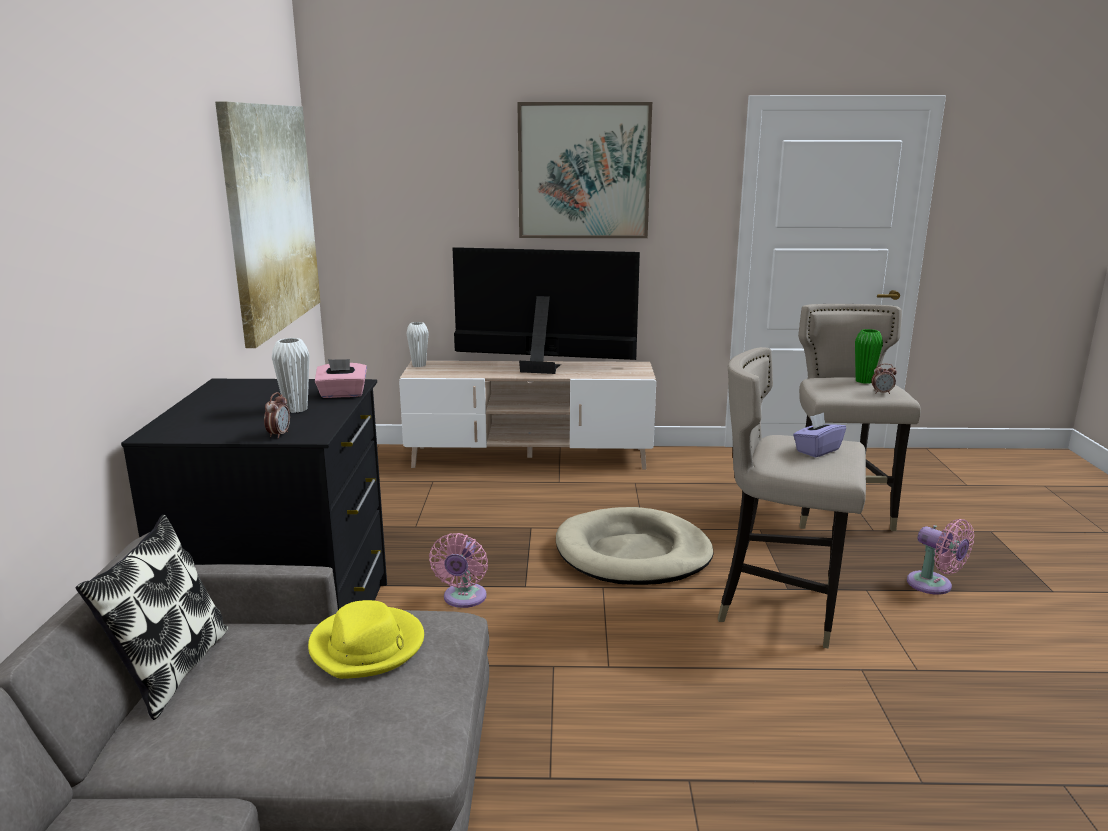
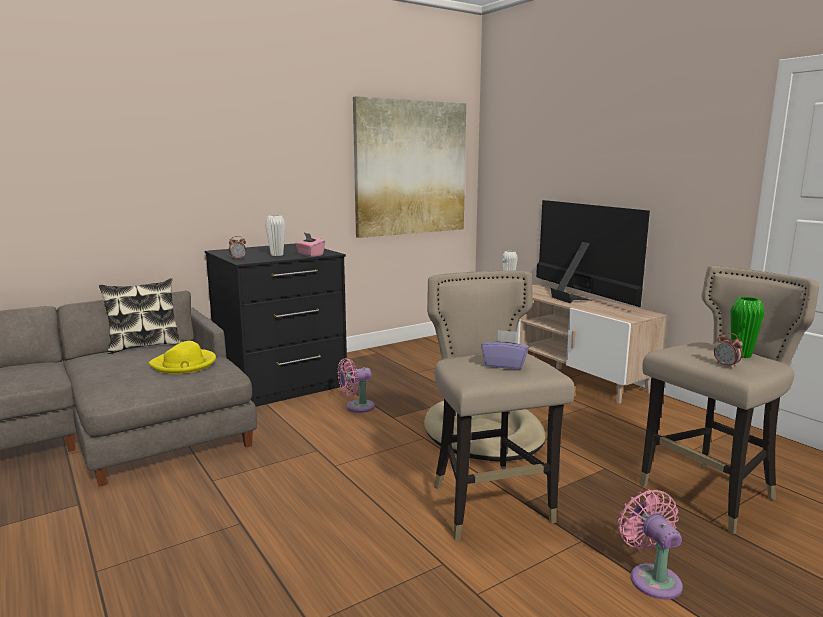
camera: 55 degrees right, 5 degrees down
picture [517,102,652,238] -> none
pink fan [907,519,974,595] -> pink fan turned 150 degrees clockwise [618,490,683,600]

